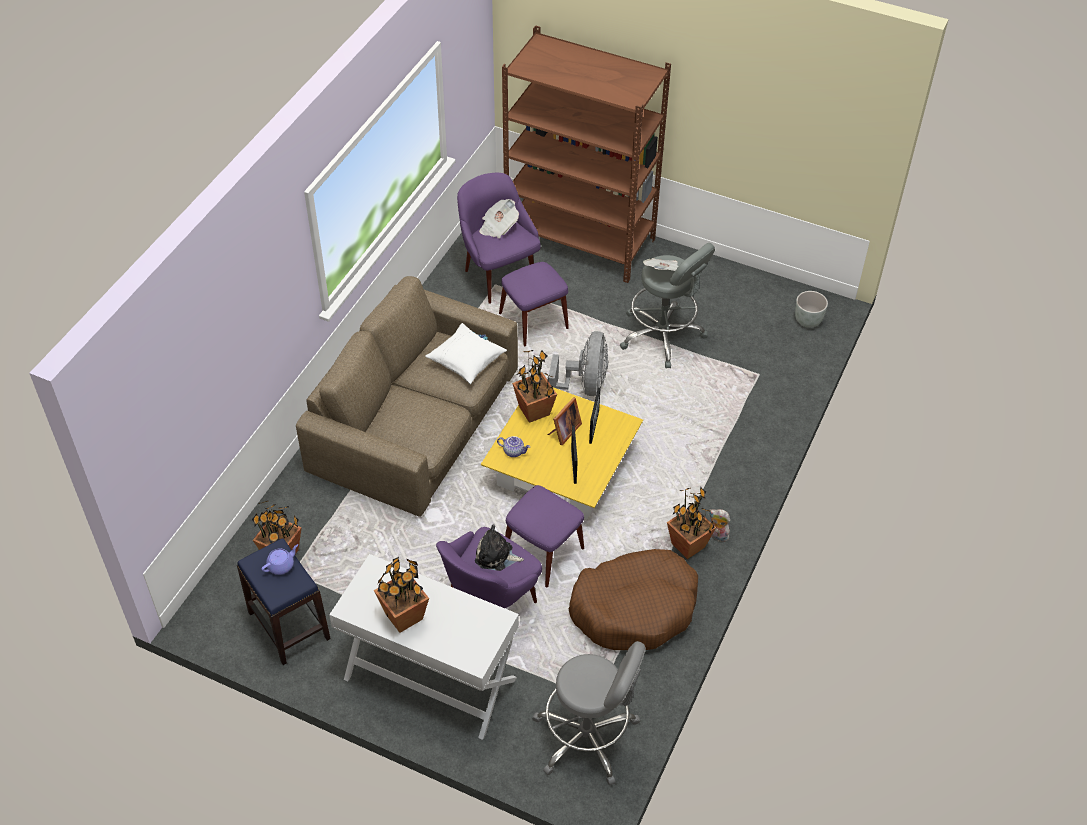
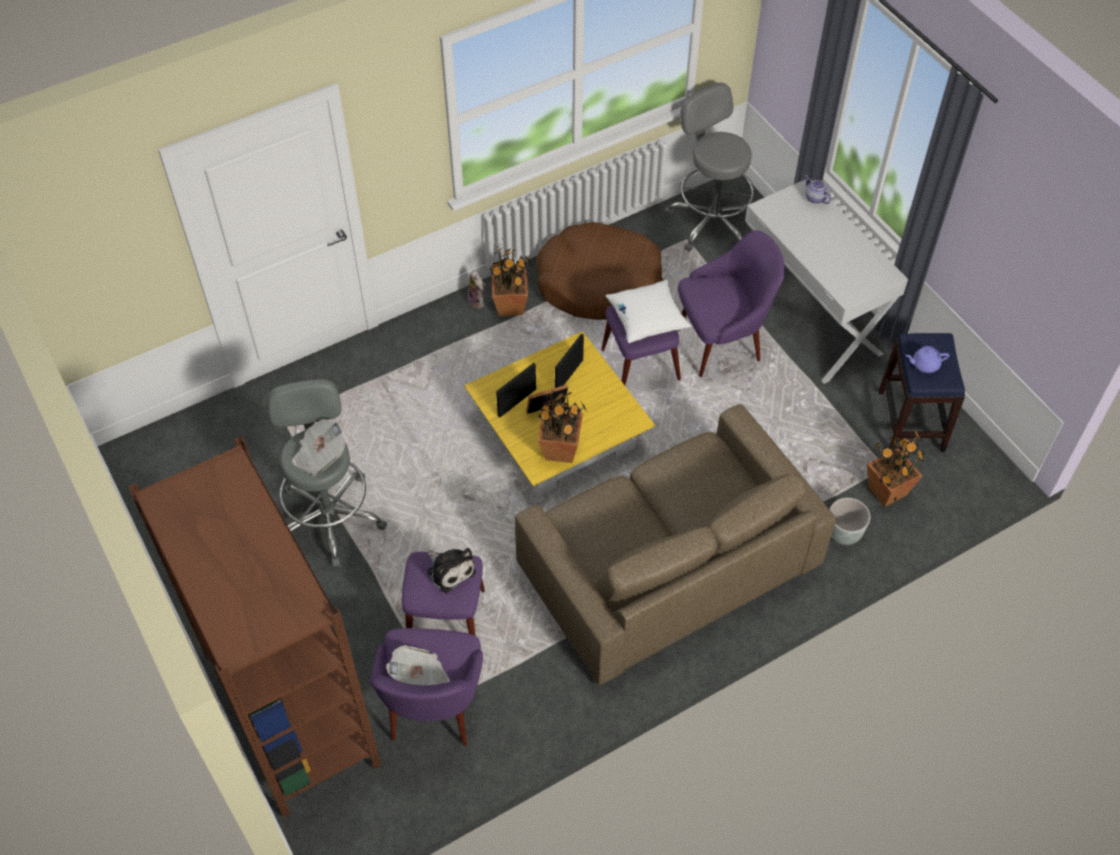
camera: 145 degrees left, 5 degrees up
potted plant [374,557,429,633] -> none
white pillow [425,323,507,384] -> white pillow moved to [605,280,692,343]
plush toy [475,524,524,571] -> plush toy moved to [427,548,476,593]
teapot [497,436,530,457] -> teapot moved to [805,175,831,204]
grey fan [548,331,608,396] -> none
grey planter [795,291,828,328] -> grey planter moved to [830,498,870,545]

